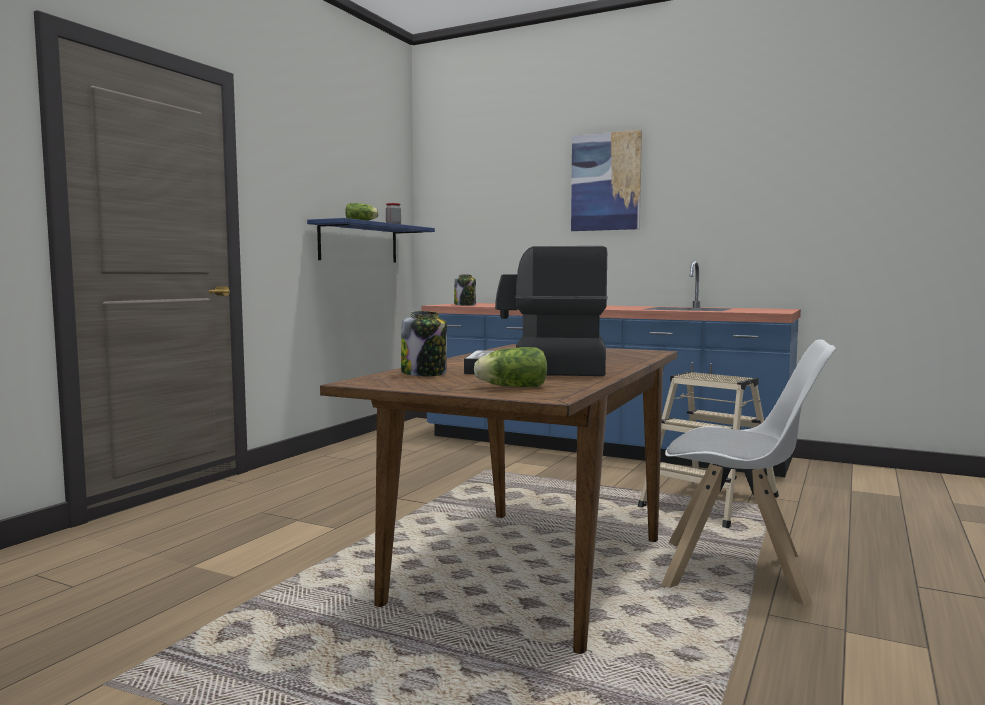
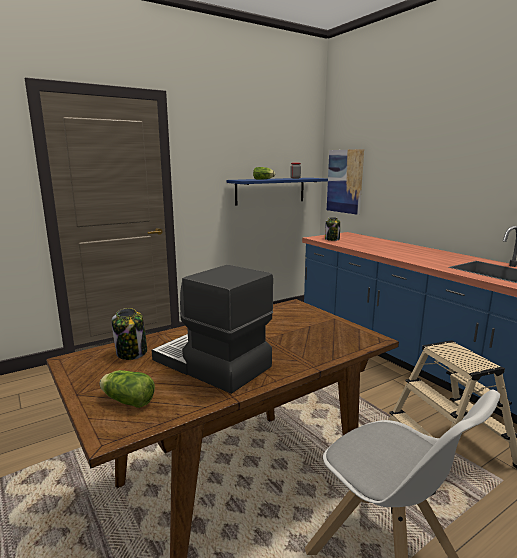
camera: 30 degrees right, 10 degrees up
picture [571,130,642,231] -> picture moved to [327,149,364,215]

